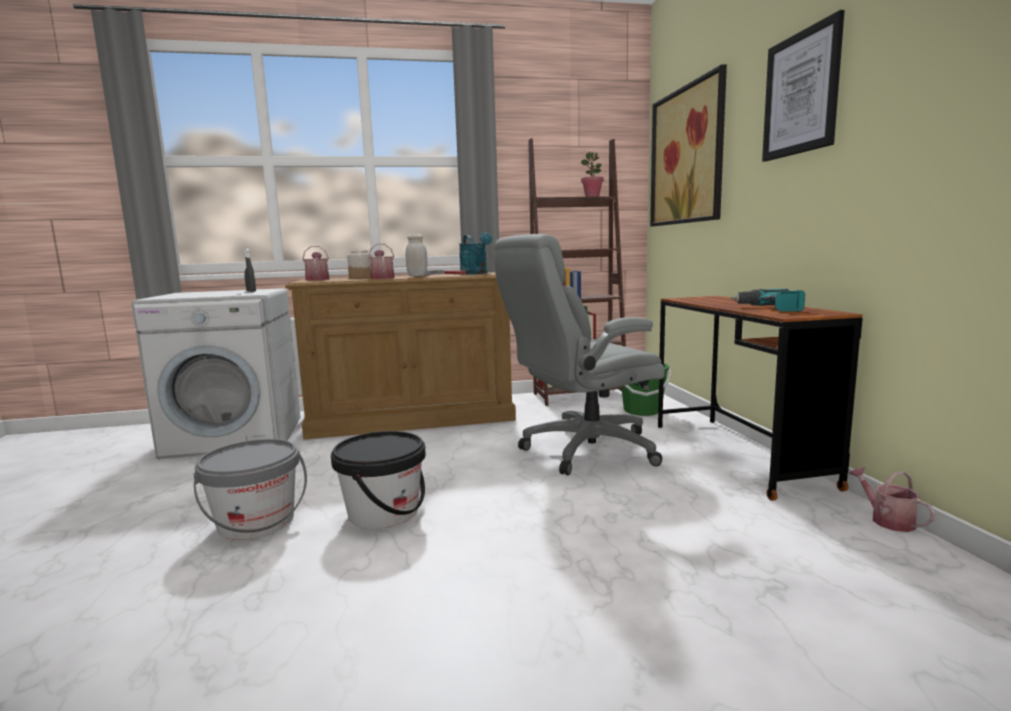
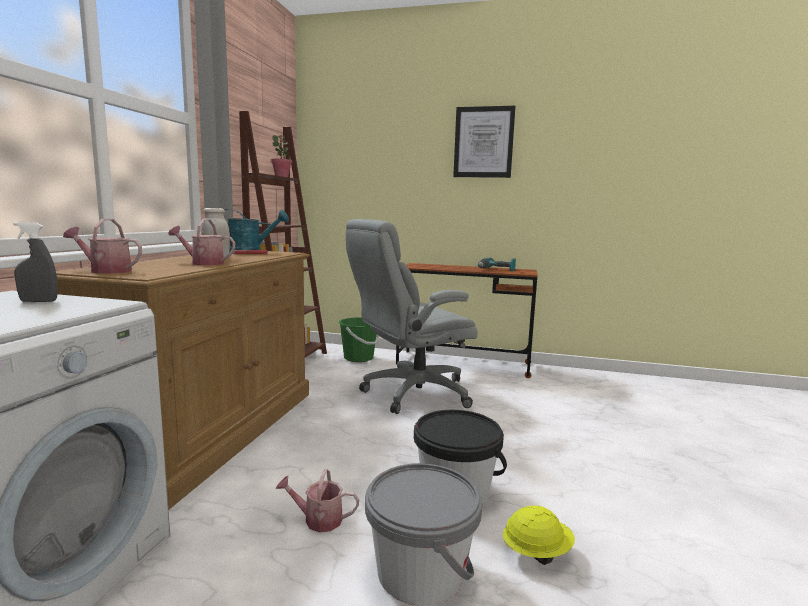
camera: 65 degrees left, 0 degrees up
jar [347,250,373,278] -> none
grey office chair [494,234,665,475] -> grey office chair turned 60 degrees clockwise [346,219,478,414]
picture [650,64,727,226] -> none
watering can [849,467,936,532] -> watering can moved to [276,469,359,532]
none -> yellow hard hat [503,506,575,565]

